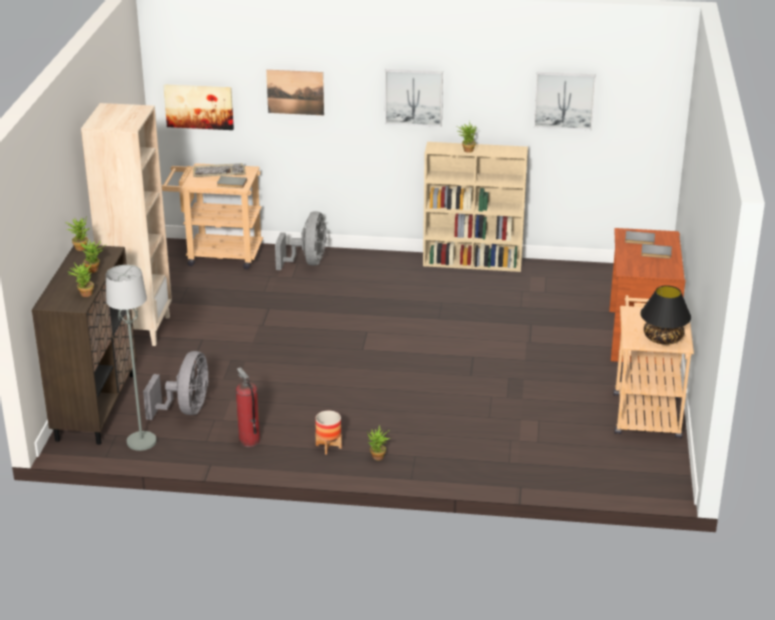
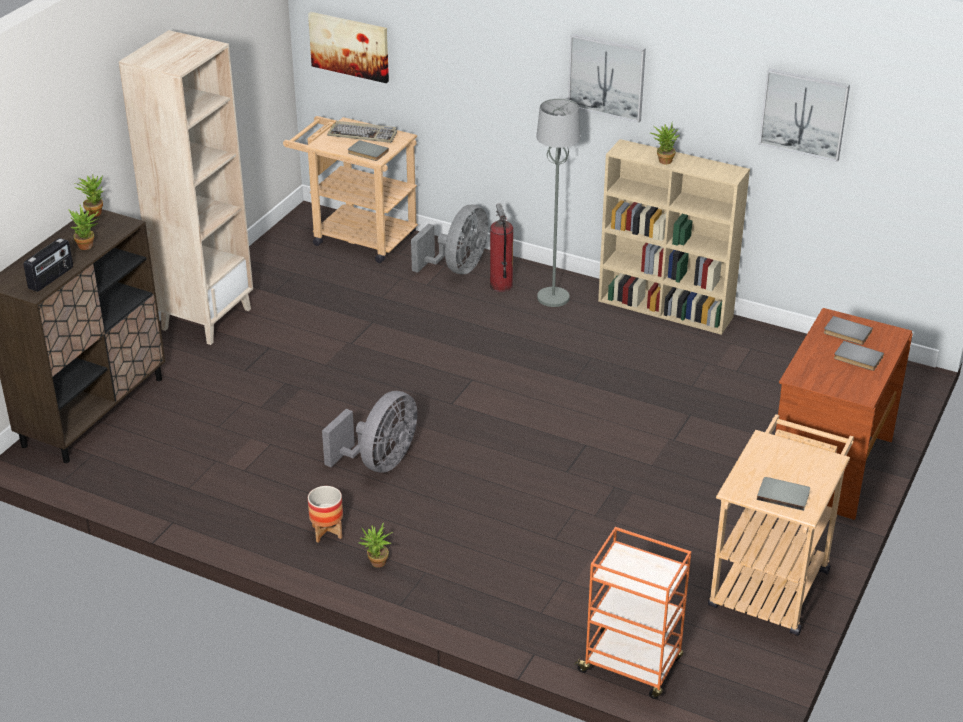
camera: 20 degrees right, 5 degrees up
potted plant [67,262,94,297] -> radio [23,238,73,292]
grey floor lamp [106,265,157,451] -> grey floor lamp moved to [536,98,581,307]
grey fan [143,351,209,420] -> grey fan moved to [322,391,417,473]
fire extinguisher [236,367,260,447] -> fire extinguisher moved to [490,204,513,292]
picture [266,70,324,115] -> none
black table lamp [640,285,691,345] -> grey book [757,477,810,511]
none -> orange cart [573,527,691,699]

